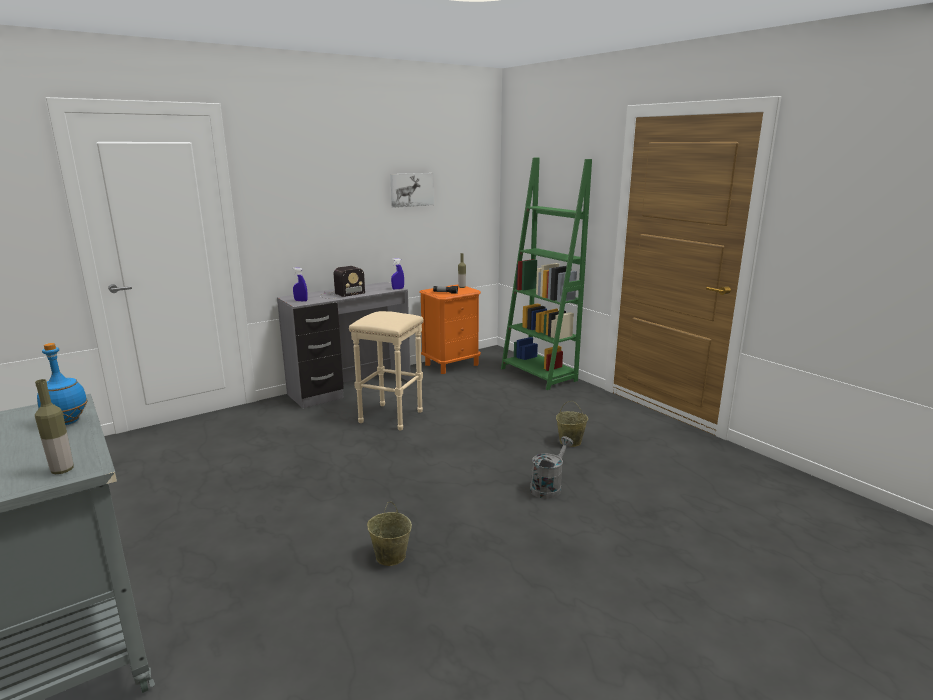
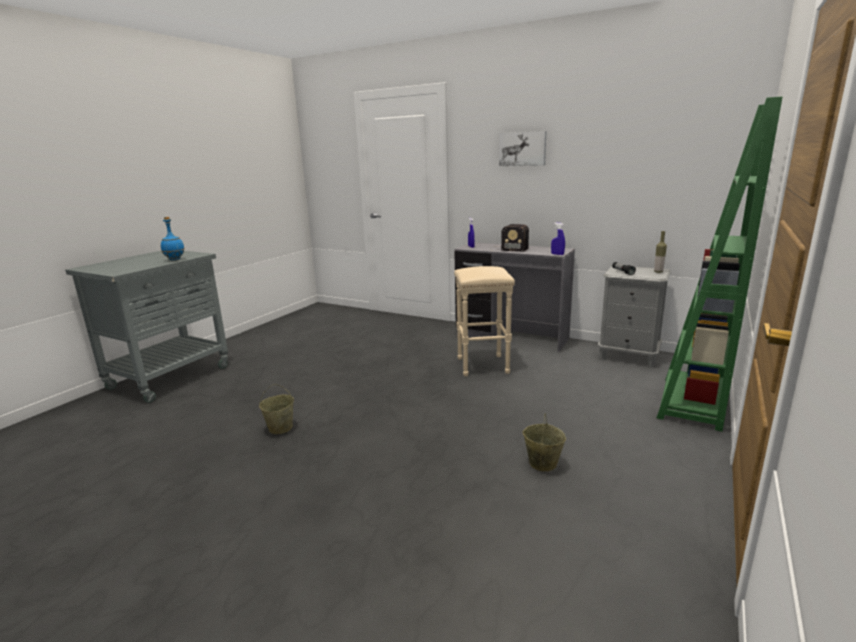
camera: 65 degrees right, 0 degrees up
bottle [35,379,74,474] -> none
picture [390,173,434,208] -> picture moved to [499,131,546,166]
orange nightstand [419,284,481,374] -> grey nightstand [597,266,671,367]
grey watering can [530,436,573,499] -> none

